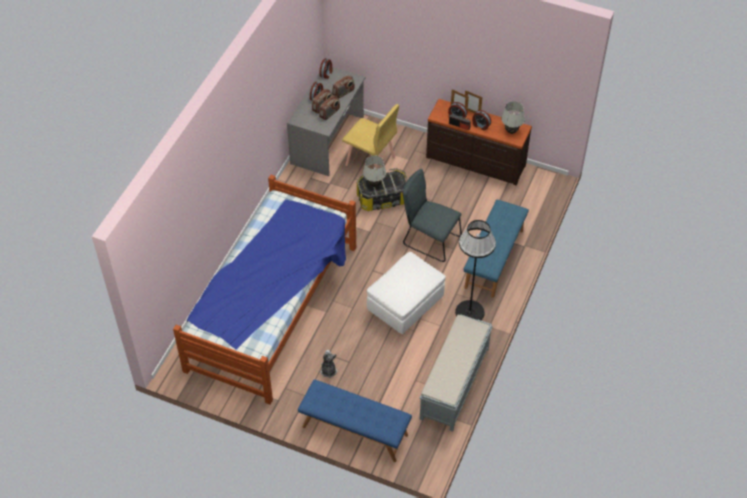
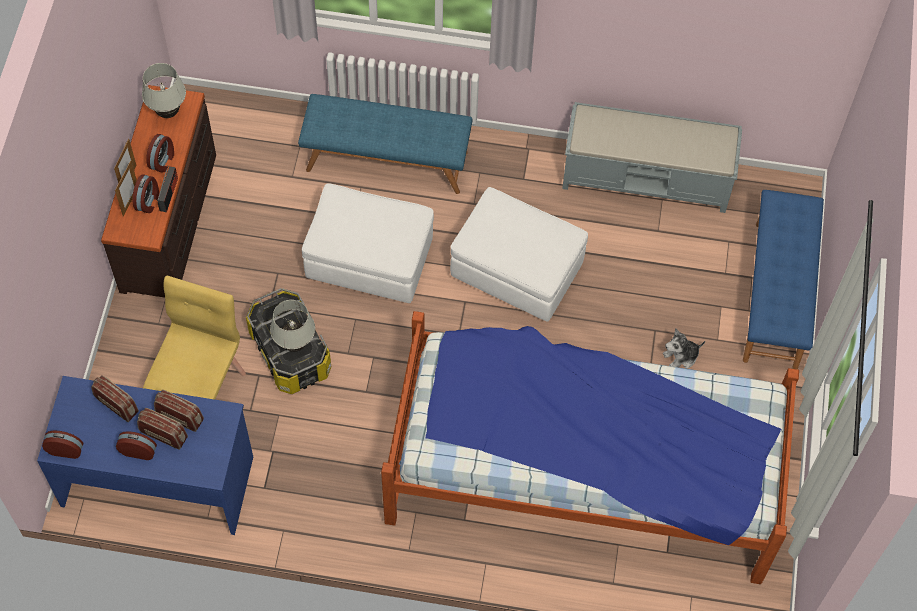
camera: 105 degrees left, 10 degrees up
grey desk [287,67,365,176] -> blue desk [37,376,253,535]
grey chair [403,169,462,262] -> white ottoman [302,183,434,303]
black floor lamp [455,220,496,320] -> none

